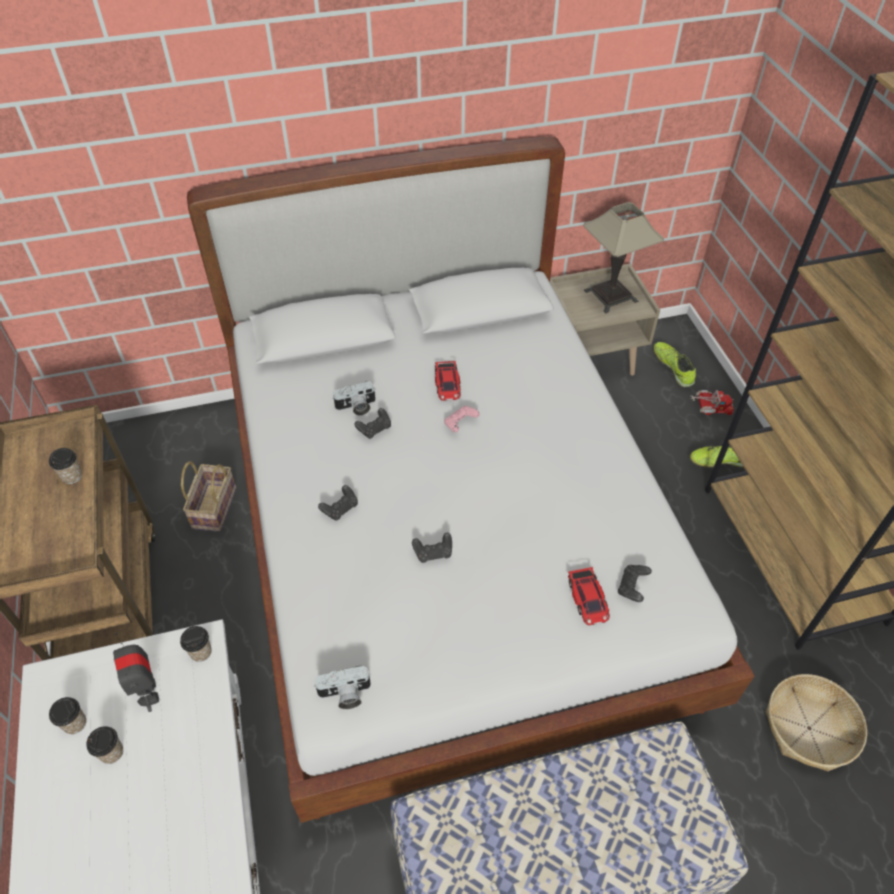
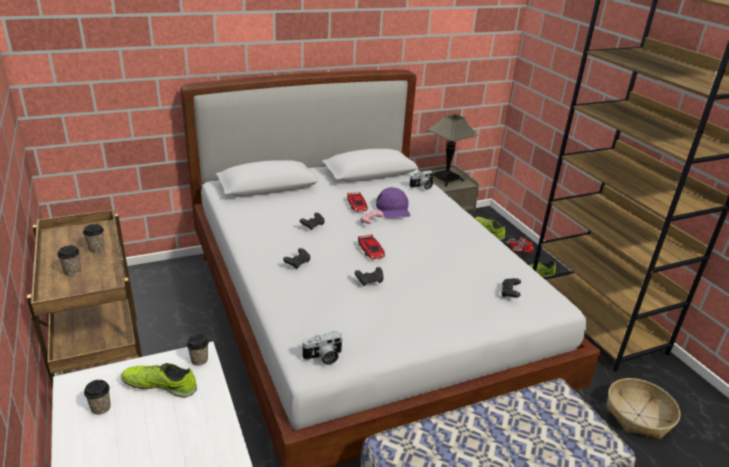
camera: 10 degrees left, 20 degrees down
cup [86,726,123,764] -> cup moved to [57,245,81,276]
toy robot [113,633,159,712] -> shoe [121,363,197,398]
basket [181,461,236,532] -> none
camera [332,381,376,415] -> camera moved to [409,170,433,190]
toy car [568,567,610,626] -> toy car moved to [358,234,385,259]
none -> purple cap [376,187,410,218]

